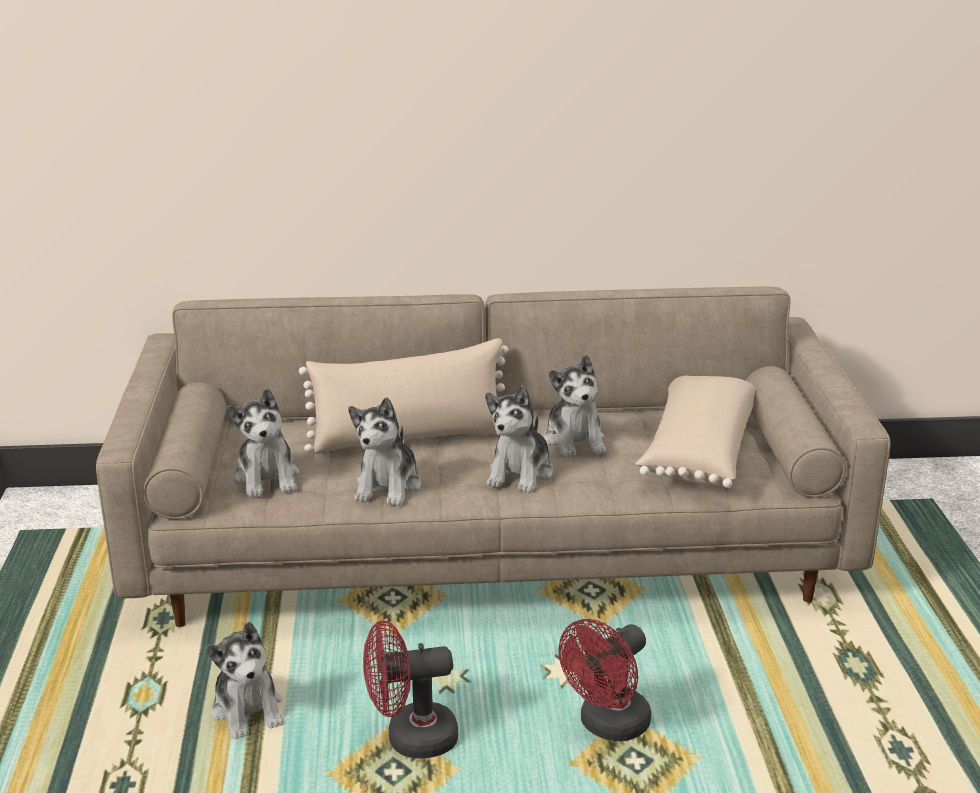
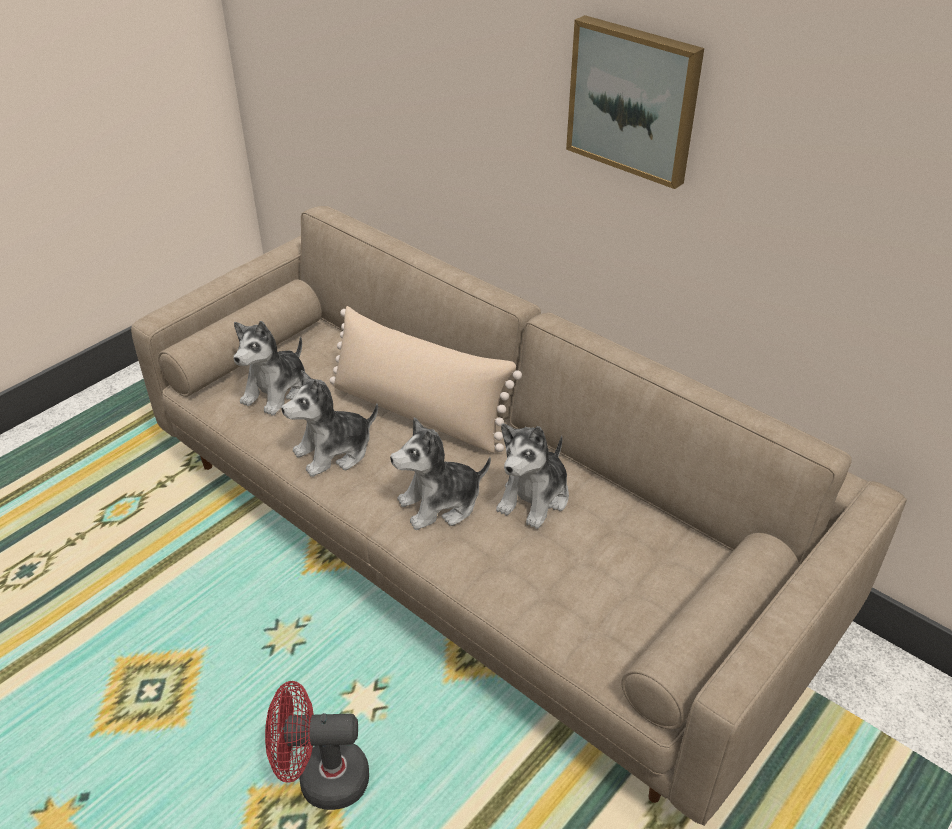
camera: 45 degrees right, 15 degrees up
plush toy [206,622,284,739] -> none
red fan [363,620,458,759] -> none
beige pillow [635,376,755,488] -> none
none -> picture [566,15,704,189]

